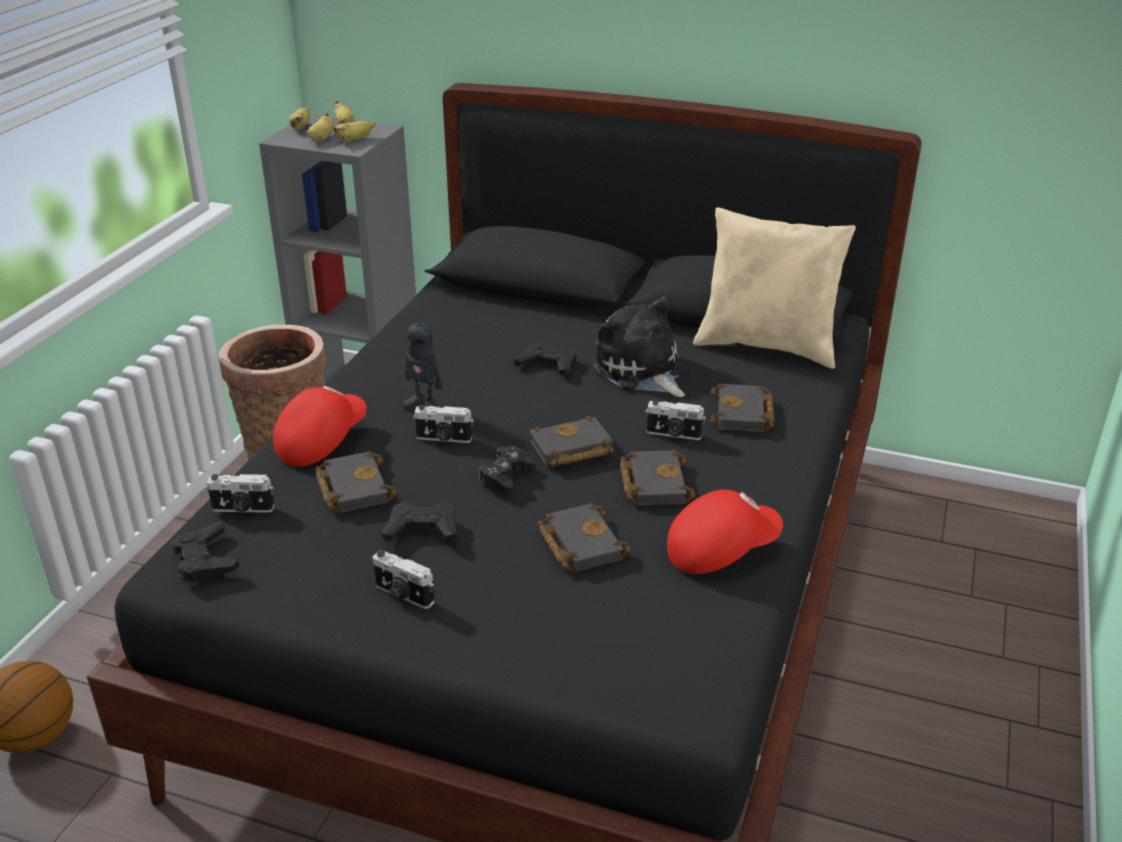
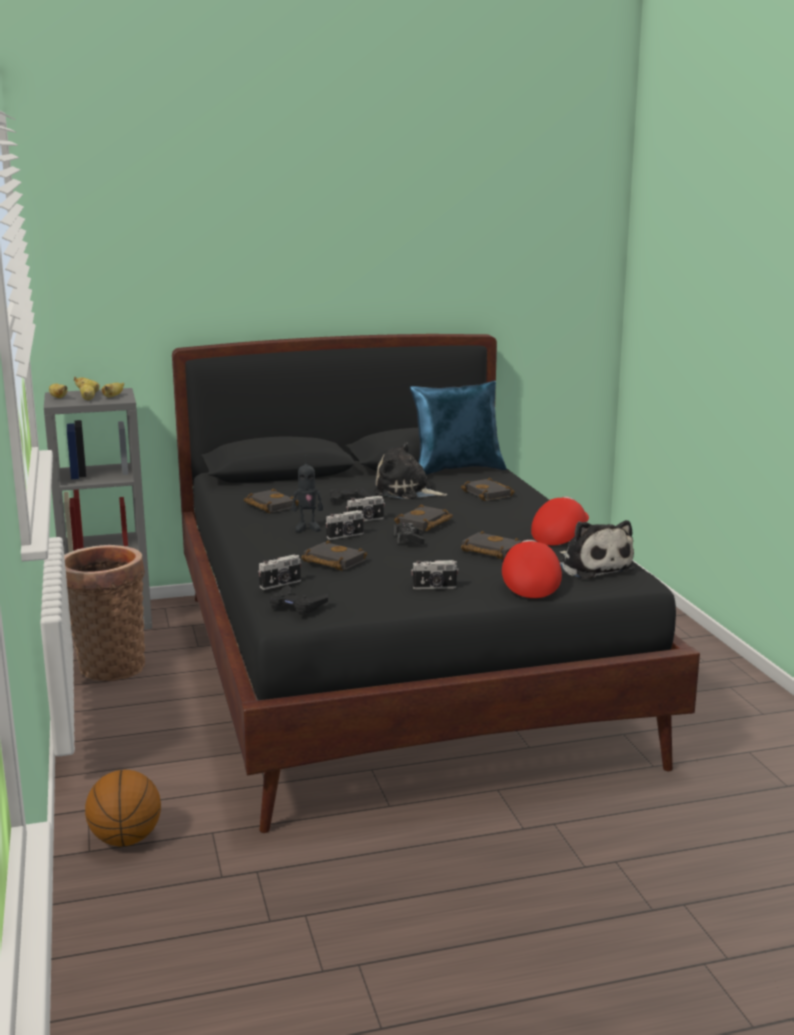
camera: 35 degrees left, 15 degrees down
red cap [273,386,367,466] -> red cap moved to [502,540,562,598]
black game controller [381,502,457,542] -> none
black book [620,450,695,506] -> black book moved to [244,488,299,513]
camera [645,399,706,440] -> camera moved to [346,496,385,521]
beige pillow [693,207,856,369] -> blue pillow [410,381,507,475]
none -> plush toy [558,520,635,579]

